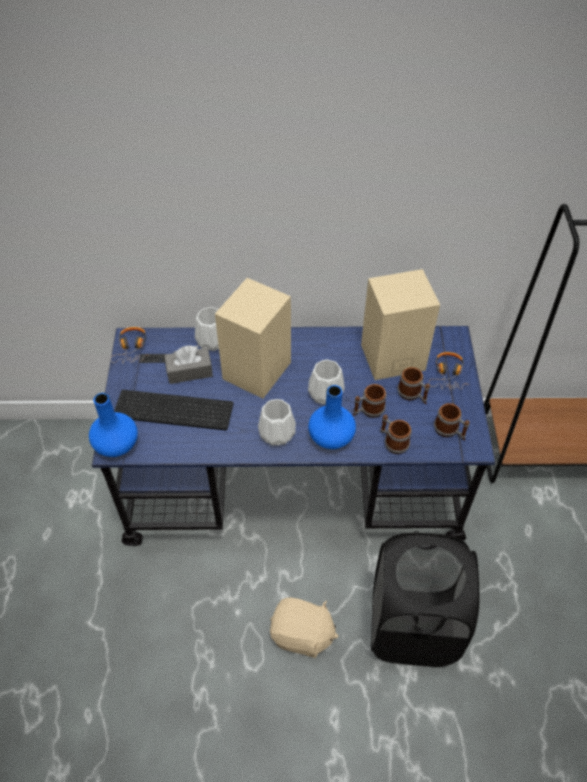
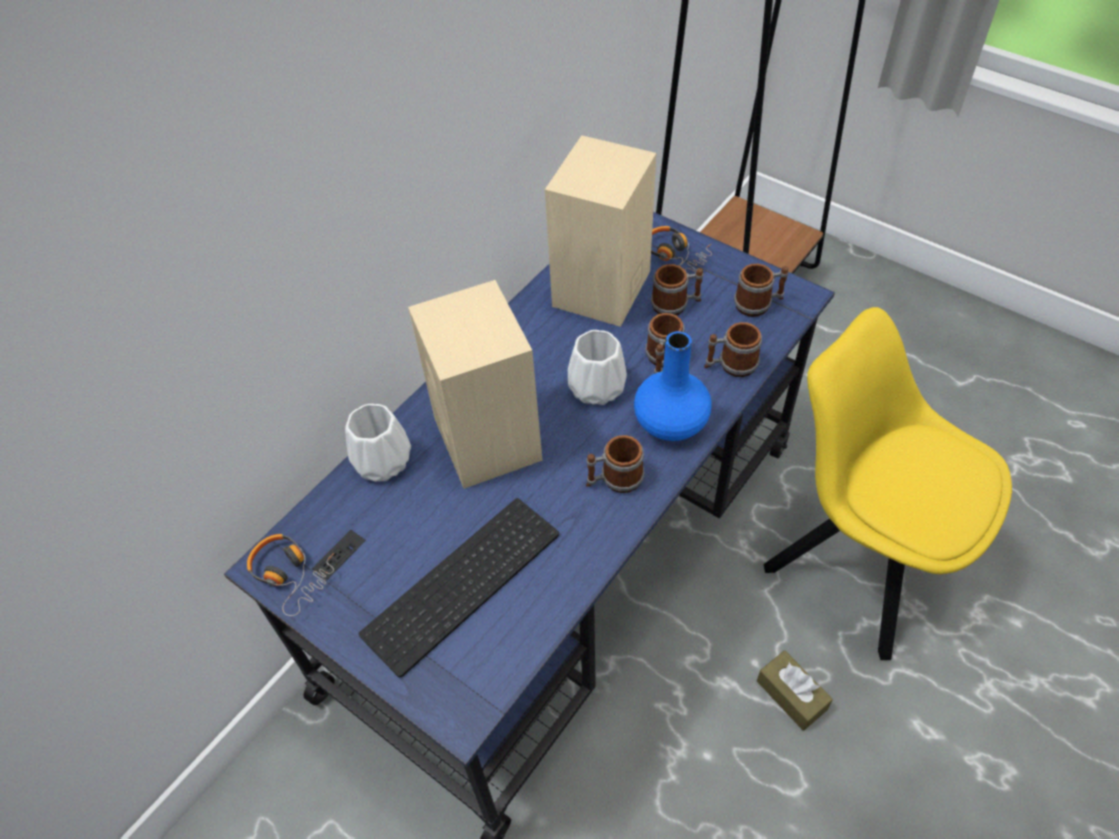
camera: 50 degrees left, 0 degrees up
blue vase [89,393,138,457] -> none
grey tissue box [164,345,213,384] -> none
white vase [258,399,296,446] -> mug [586,435,644,493]
beige plush toy [270,597,339,658] -> brown tissue box [757,650,833,731]
black laundry basket [371,531,480,667] -> yellow chair [764,307,1012,660]

